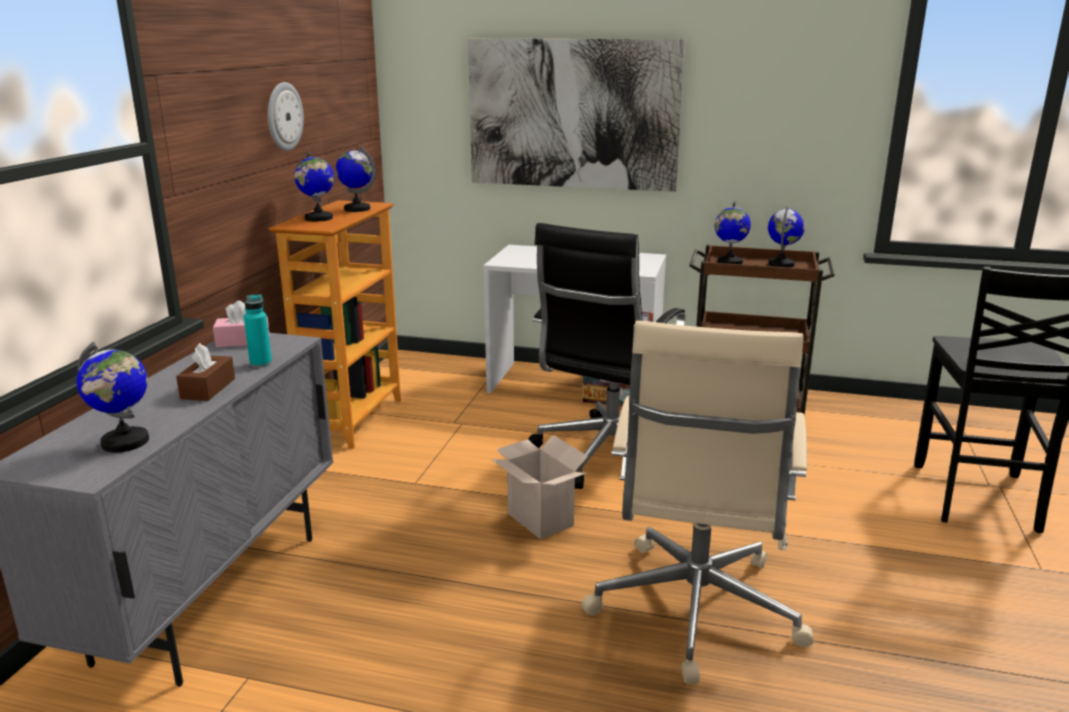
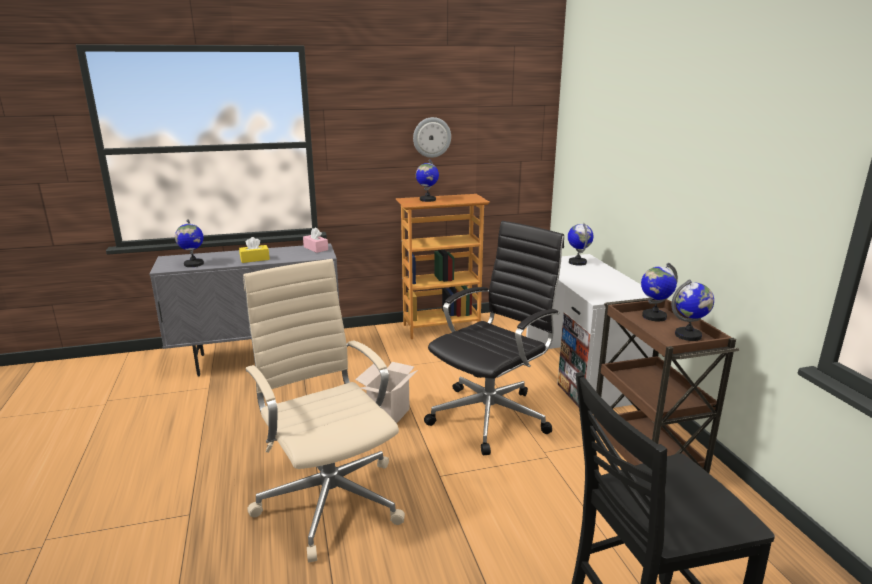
camera: 60 degrees right, 0 degrees up
brown tissue box [176,343,235,401] -> yellow tissue box [239,237,270,263]
turquoise bottle [244,294,272,368] -> none
globe [336,146,376,212] -> globe moved to [568,223,594,266]
picture [468,39,685,192] -> none
black office chair [529,223,686,489] -> black office chair turned 135 degrees clockwise [424,221,564,455]
beige office chair [582,321,814,684] -> beige office chair turned 75 degrees clockwise [243,259,405,562]

